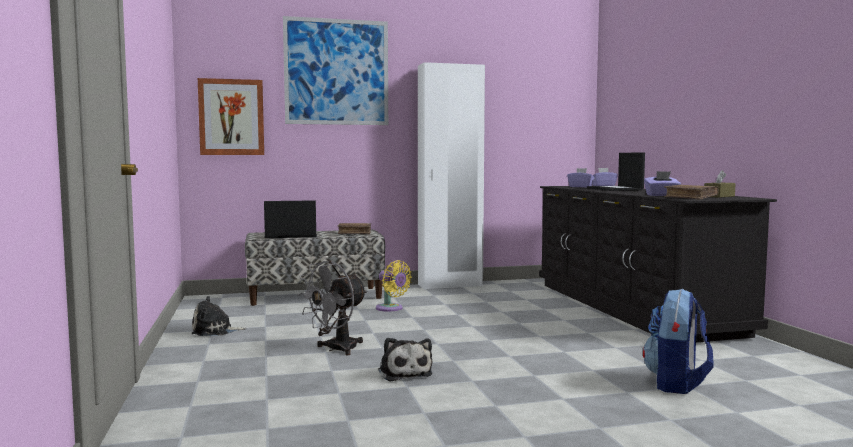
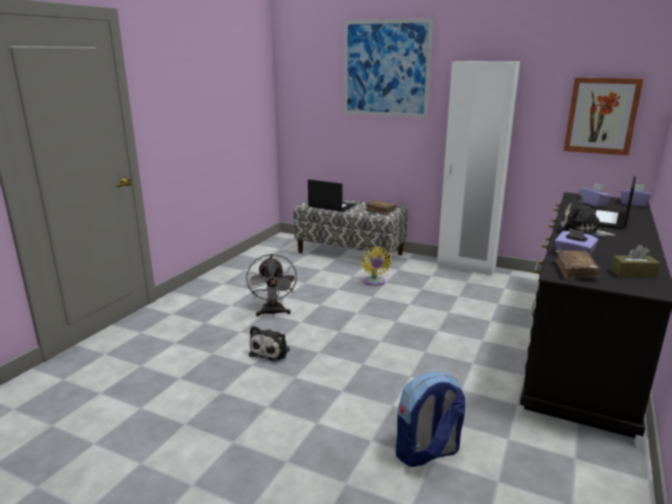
camera: 40 degrees right, 15 degrees up
plush toy [192,296,246,336] -> plush toy moved to [560,196,616,237]
picture [198,78,264,155] -> picture moved to [564,78,643,156]
grey fan [297,261,367,355] -> grey fan turned 90 degrees counterclockwise [246,254,298,317]

